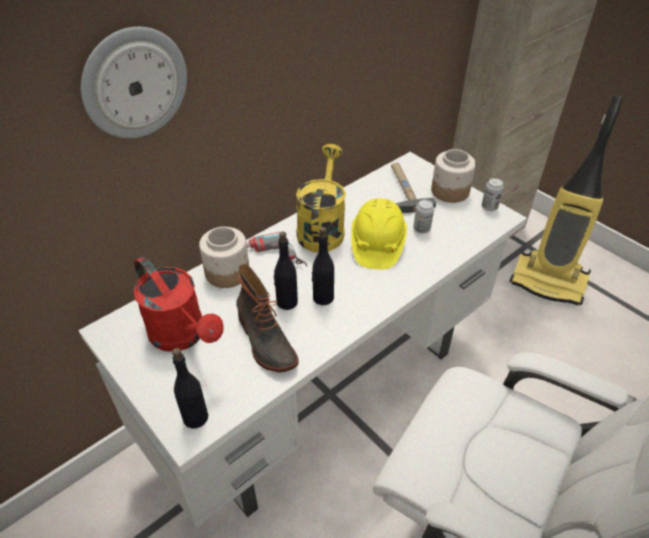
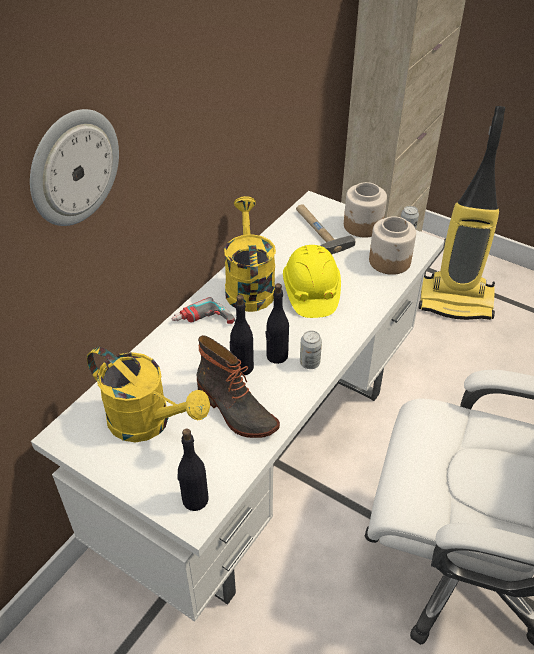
camera: 15 degrees left, 0 degrees up
red watering can [133,256,224,352] -> yellow watering can [87,347,210,442]
jar [199,227,249,288] -> jar moved to [369,216,416,275]
can [413,199,434,234] -> can moved to [300,331,322,369]

